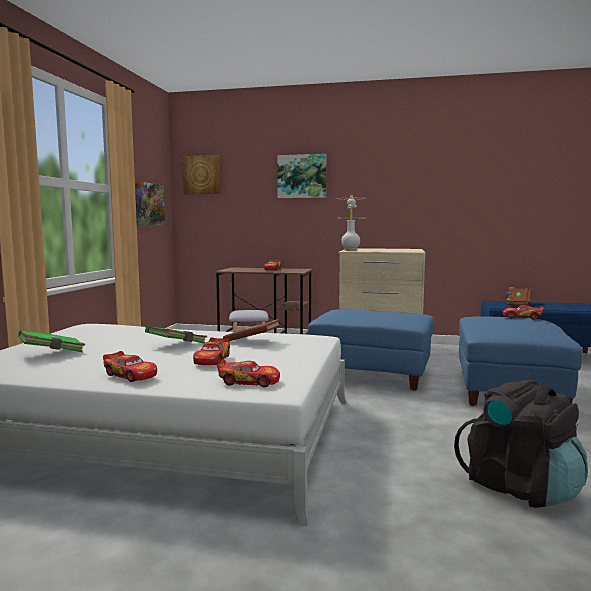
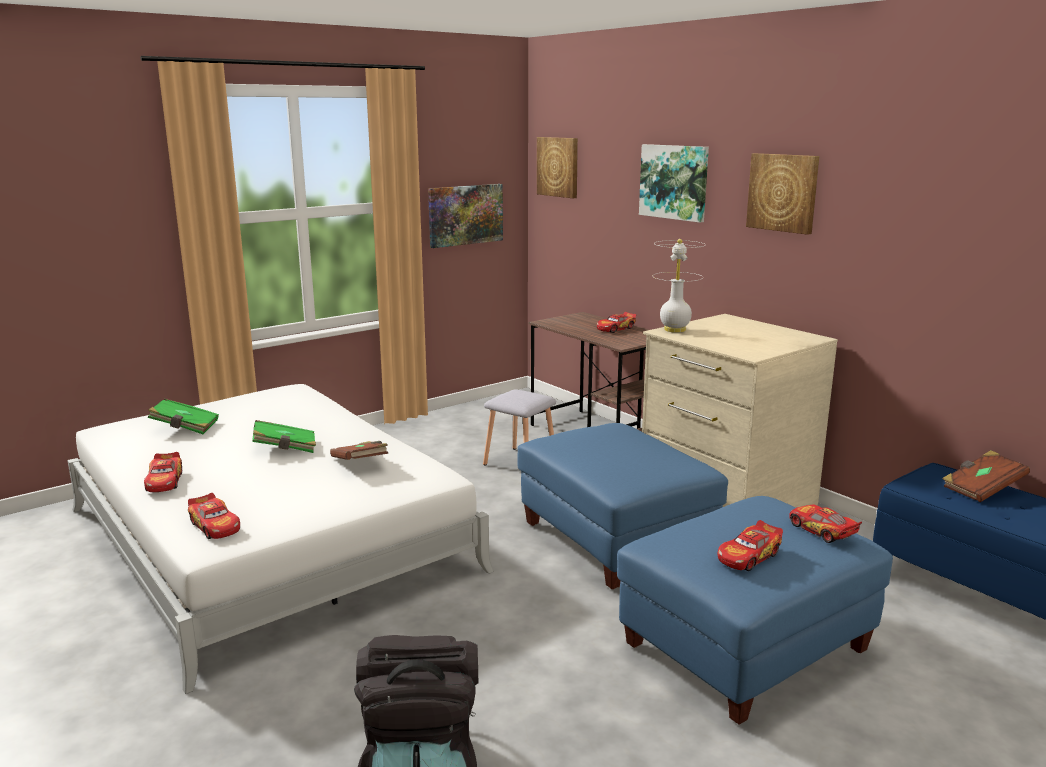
camera: 40 degrees right, 10 degrees up
toy car [193,337,230,365] -> toy car moved to [718,520,783,571]
none -> picture [746,153,819,235]

